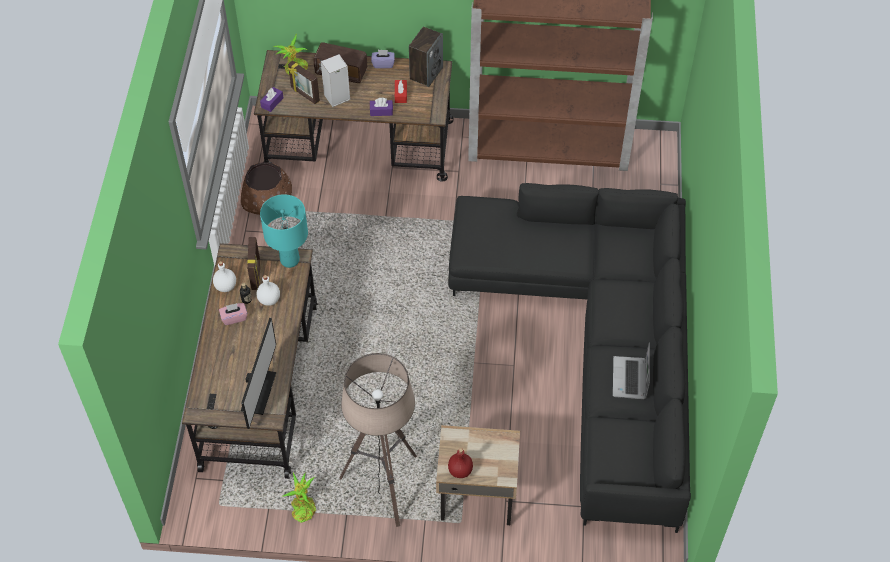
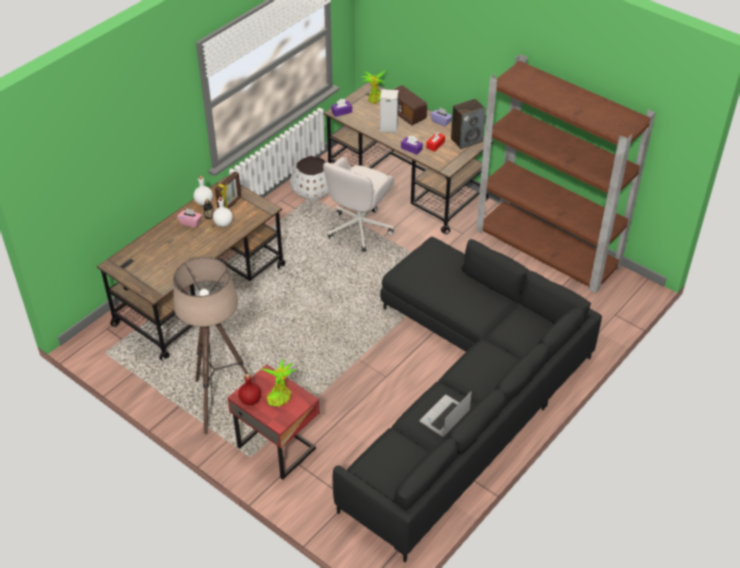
camera: 35 degrees right, 10 degrees down
brown planter [241,162,292,215] -> white planter [290,156,329,200]
monitor [241,317,276,429] -> none
turquoise table lamp [260,194,308,268] -> none
potted plant [281,472,316,523] -> potted plant moved to [262,358,298,407]
picture frame [288,60,320,104] -> none
beige nightstand [436,425,520,525] -> red nightstand [228,364,320,480]
none -> white office chair [323,157,394,252]

